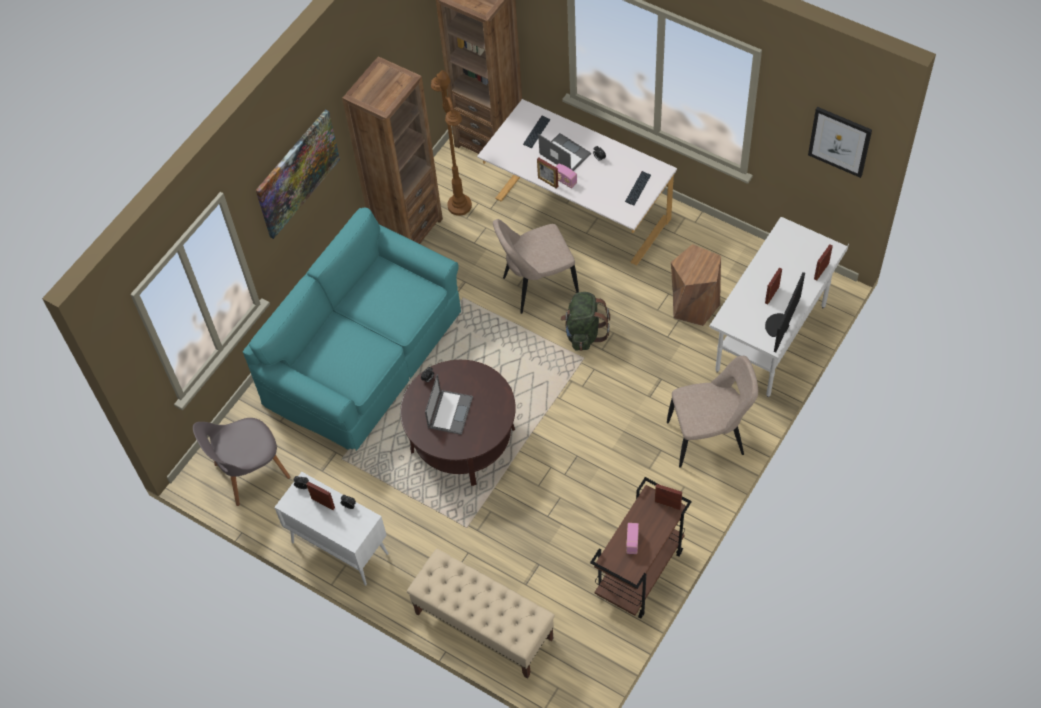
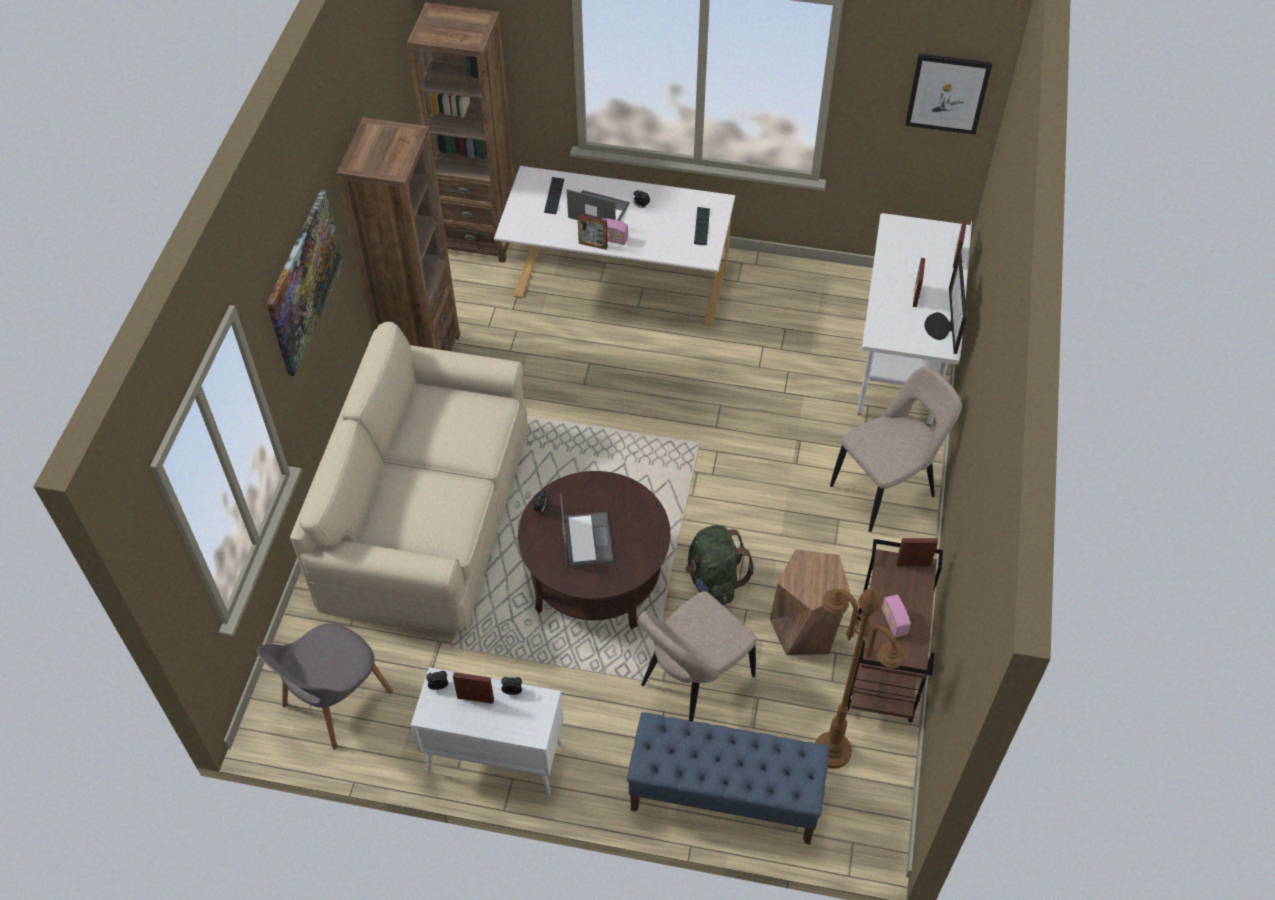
camera: 25 degrees left, 5 degrees down
turquoise sofa [243,208,461,451] -> beige sofa [290,322,528,633]
beige bench [407,549,555,679] -> blue bench [627,712,830,844]
brown floor lamp [431,70,472,216] -> brown floor lamp moved to [815,588,905,769]
beige chair [493,219,579,314] -> beige chair moved to [639,591,757,721]
green backpack [561,292,610,351] -> green backpack moved to [685,525,755,605]
brown stool [671,244,721,326] -> brown stool moved to [770,549,851,655]

